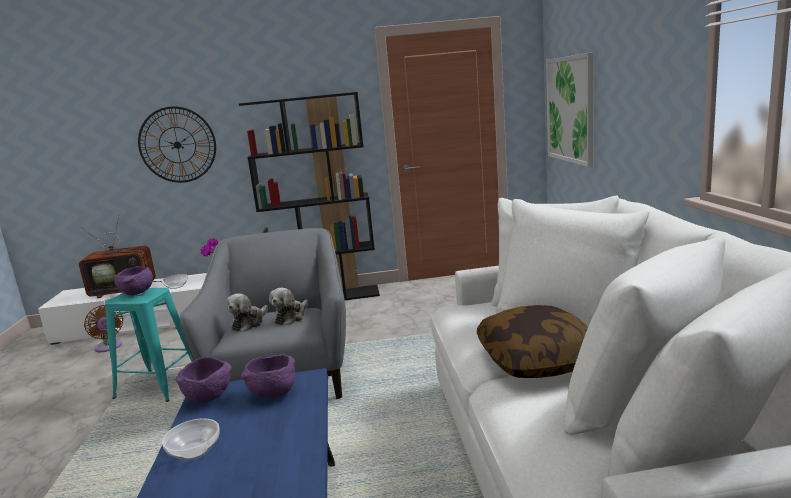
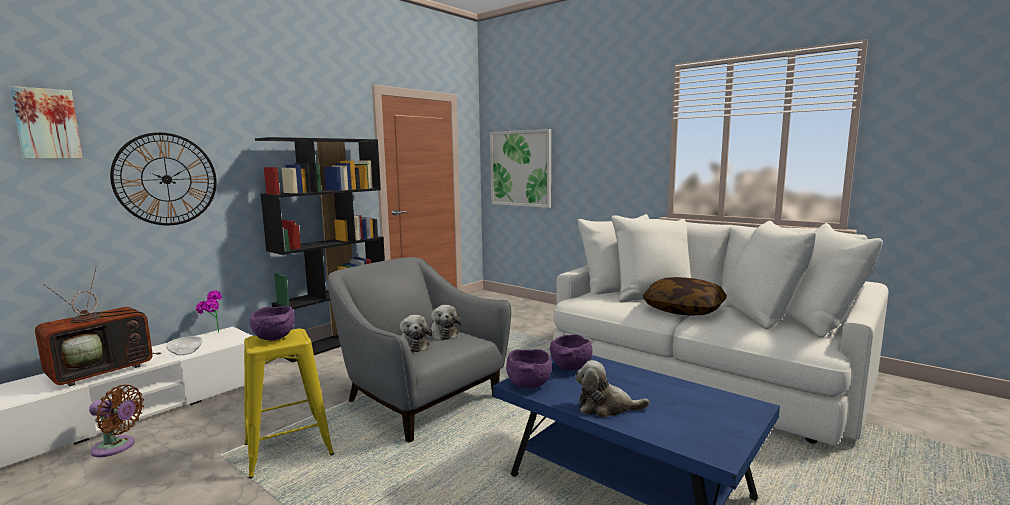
camera: 45 degrees left, 5 degrees down
turquoise stool [105,288,193,402] -> yellow stool [244,329,334,479]
bowl [162,418,220,460] -> plush toy [575,360,650,418]
none -> picture [10,86,82,159]

